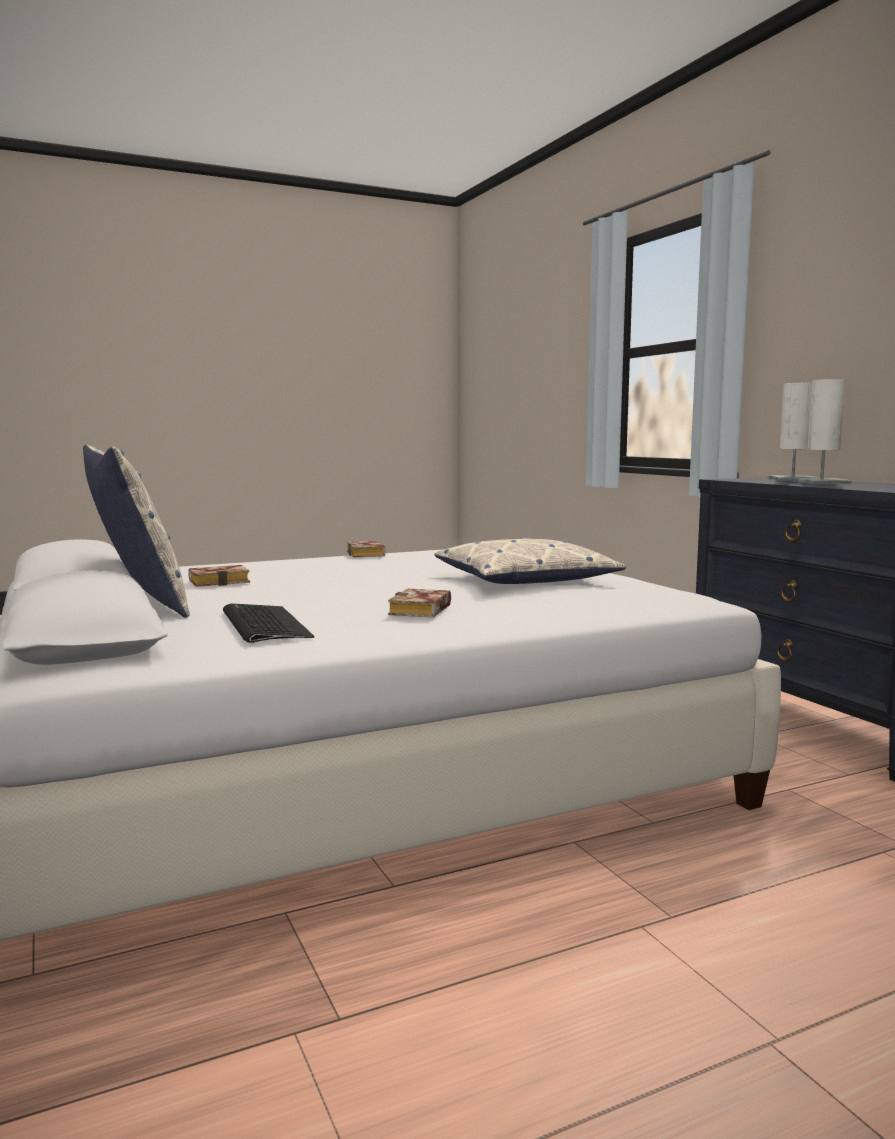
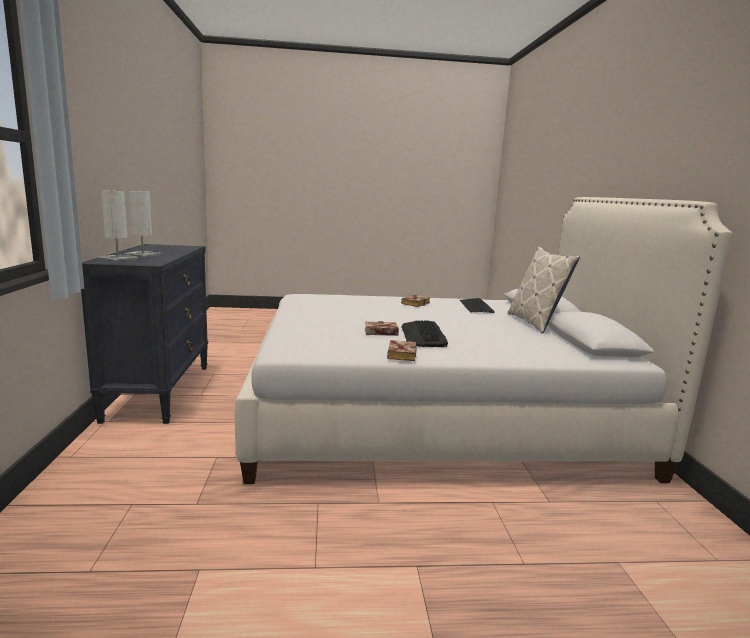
camera: 160 degrees left, 5 degrees up
book [188,565,250,587] -> book moved to [365,321,399,336]
pillow [434,537,626,584] -> none
none -> keyboard [401,320,448,347]

